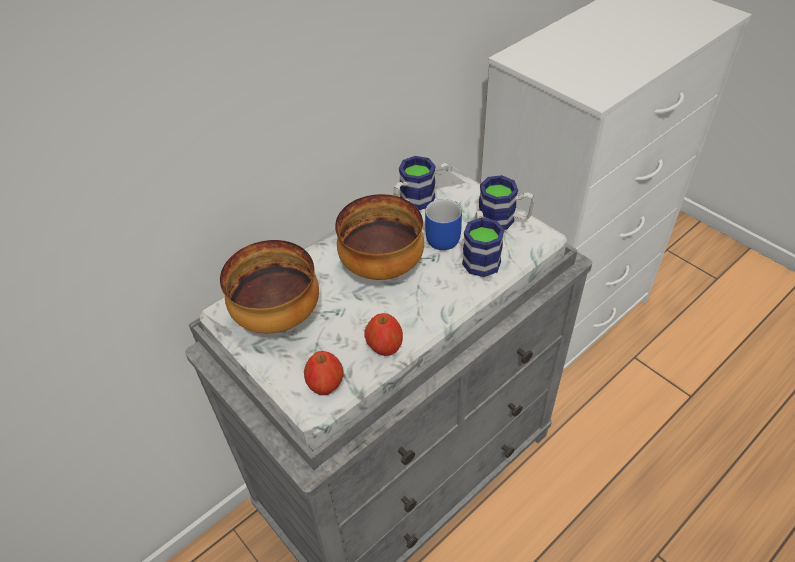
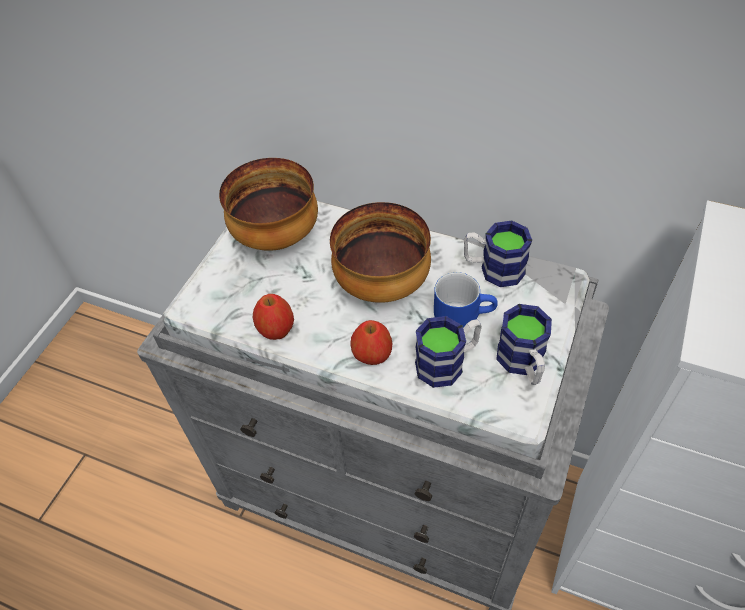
camera: 65 degrees right, 5 degrees up
apple [304,351,344,395] -> apple moved to [351,320,392,365]

